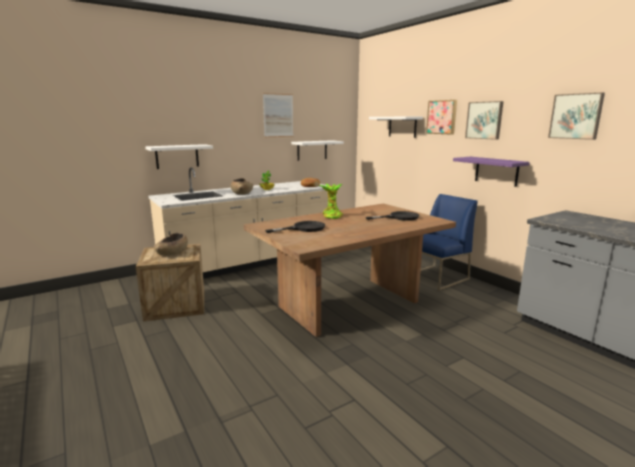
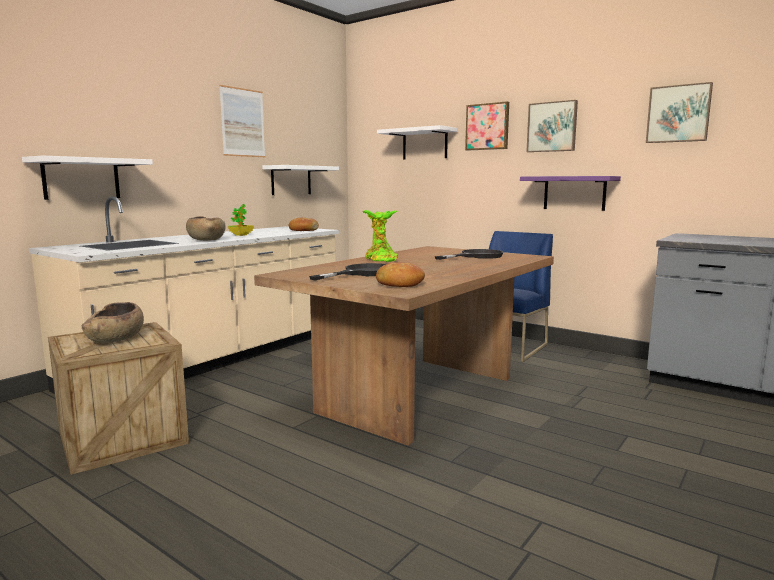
camera: 20 degrees left, 5 degrees down
none -> bread [376,262,425,287]

